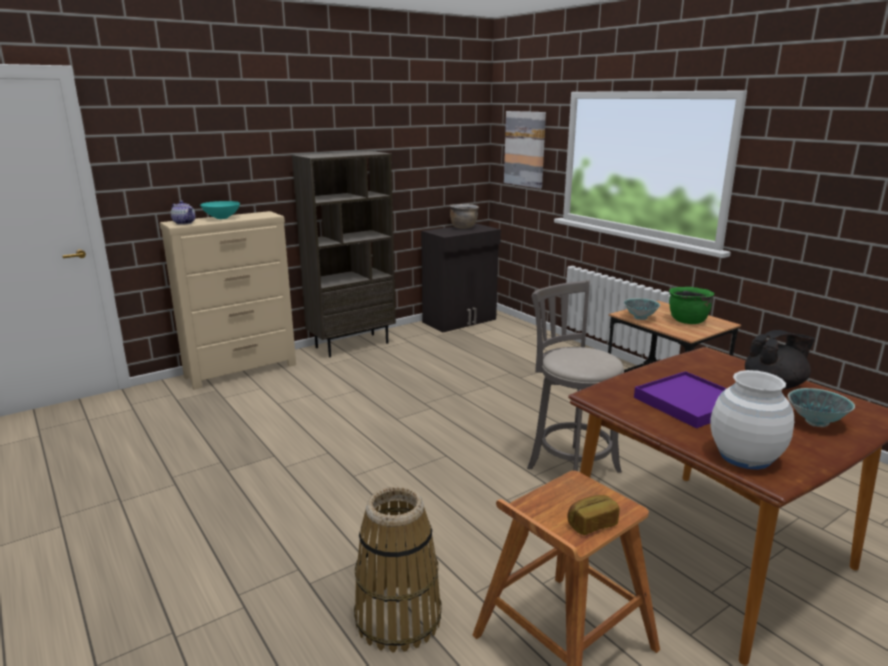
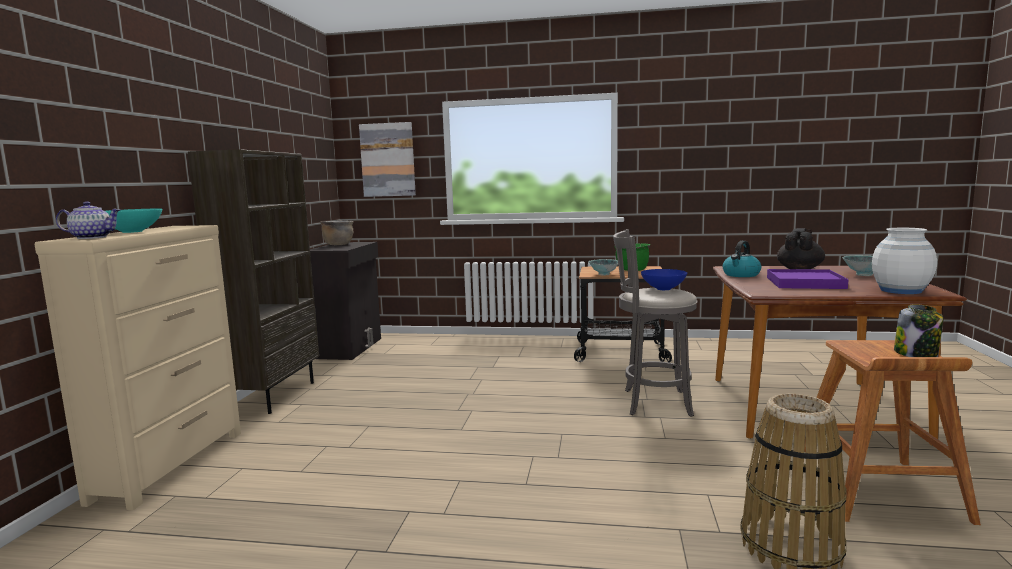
camera: 45 degrees left, 10 degrees down
bread [567,495,620,535] -> jar [894,304,943,357]
none -> blue bowl [641,269,687,290]
none -> kettle [723,241,761,277]

